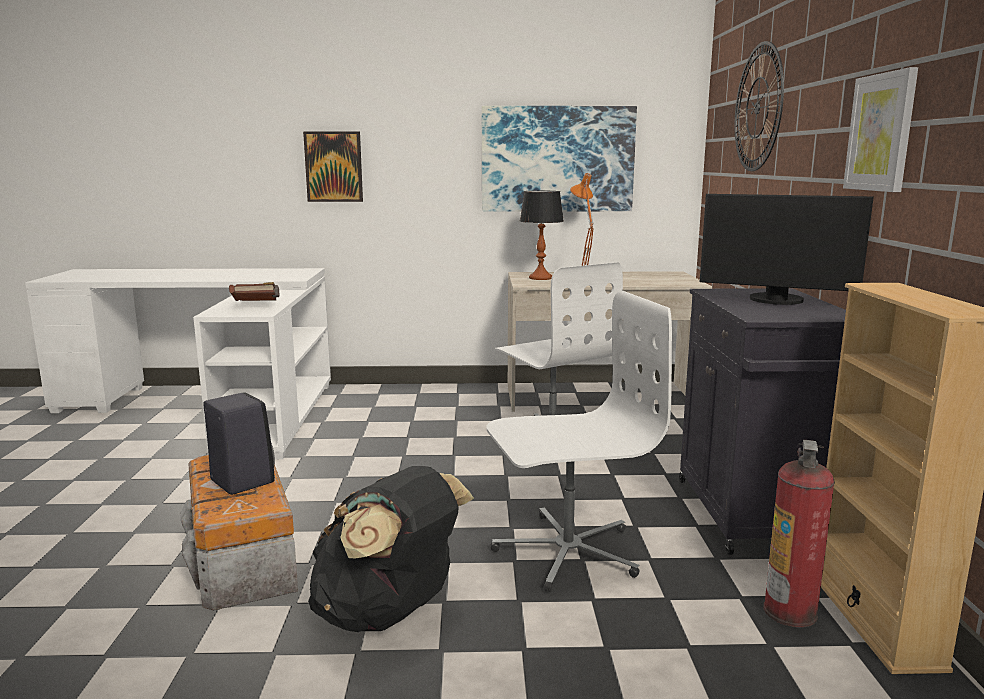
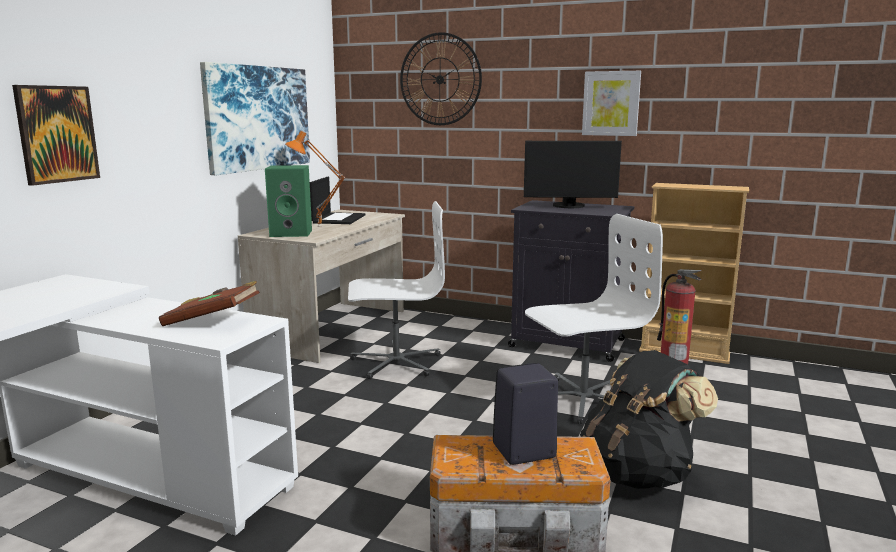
camera: 65 degrees left, 0 degrees up
white office chair [486,291,672,592] -> white office chair turned 60 degrees clockwise [525,214,663,424]
table lamp [520,191,564,280] -> green speaker [265,165,312,237]
monitor [700,194,874,305] -> monitor turned 45 degrees clockwise [524,141,622,208]
none -> laptop [310,177,366,224]

